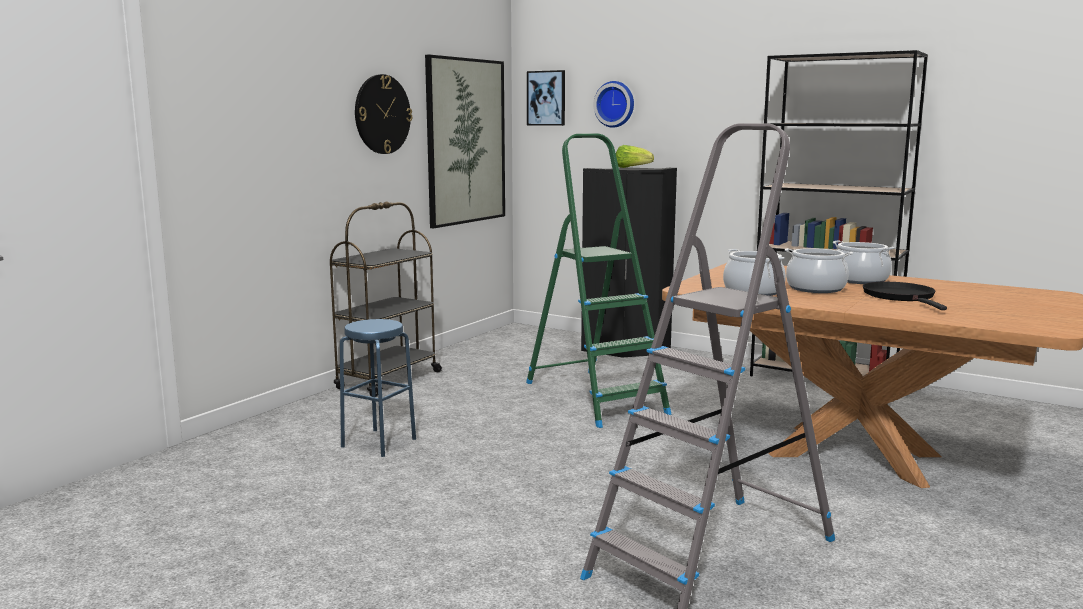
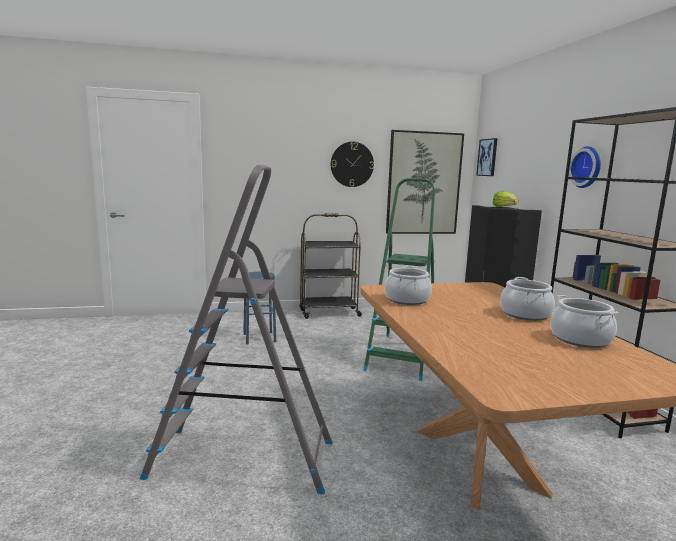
camera: 45 degrees right, 0 degrees up
wall clock [593,81,634,128] -> wall clock moved to [569,146,601,188]
cooking pot [785,248,853,293] -> cooking pot moved to [550,295,619,348]
black frying pan [863,282,947,310] -> none

